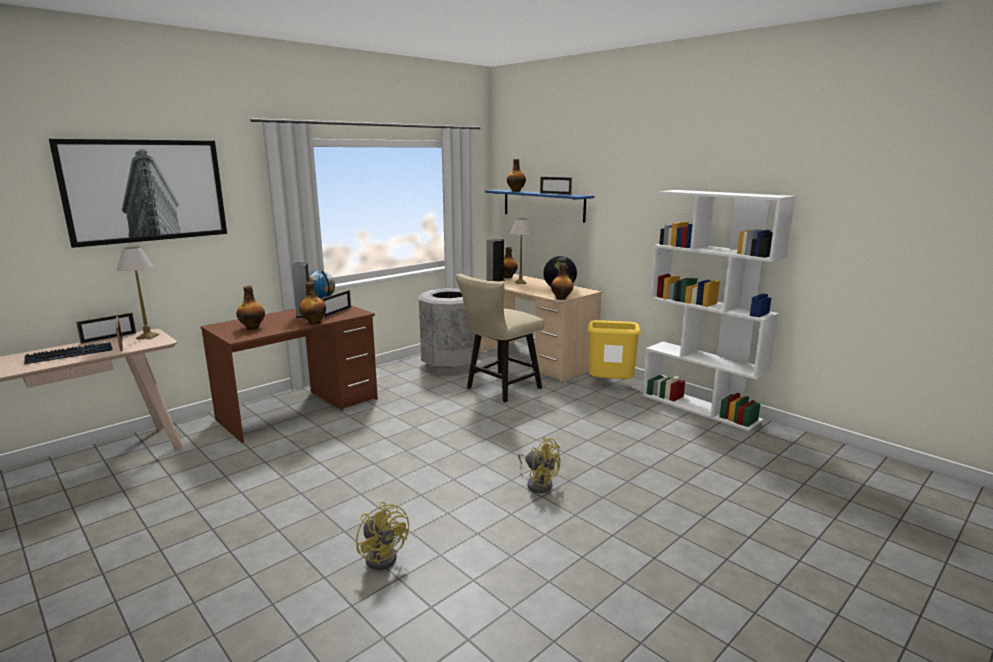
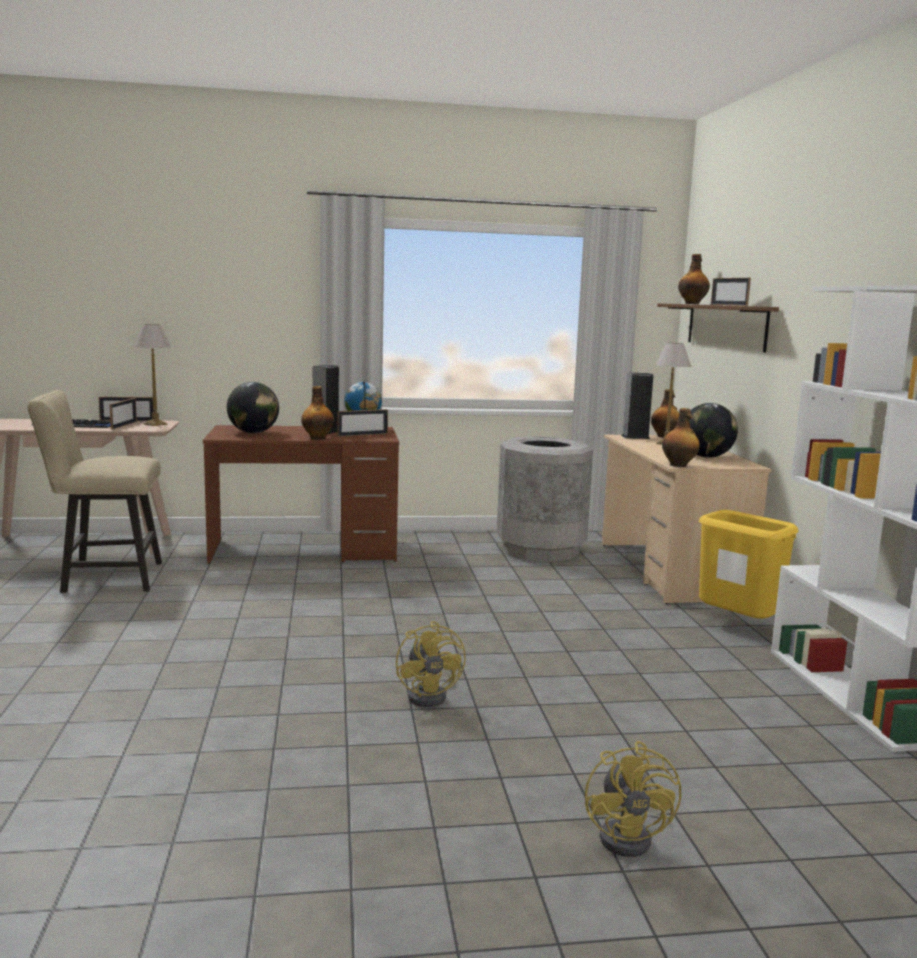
camera: 35 degrees right, 5 degrees down
picture [49,139,227,248] -> none
bottle [236,286,265,330] -> globe [227,382,279,433]
yellow fan [356,502,409,570] -> yellow fan moved to [585,741,681,857]
beige chair [456,274,544,402] -> beige chair moved to [28,390,162,593]
blue shelf [485,190,594,222] -> brown shelf [657,303,779,352]

